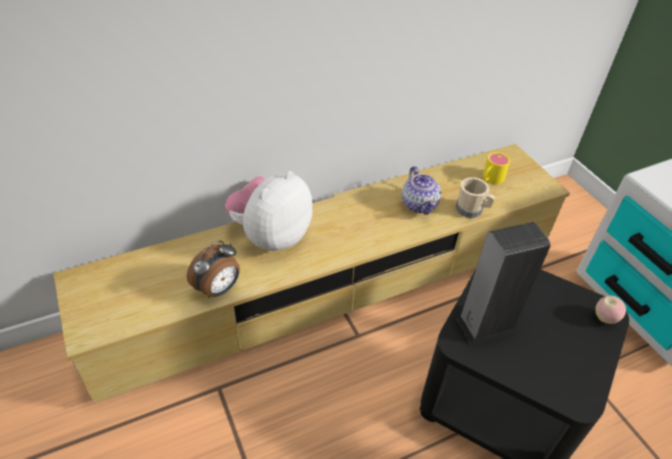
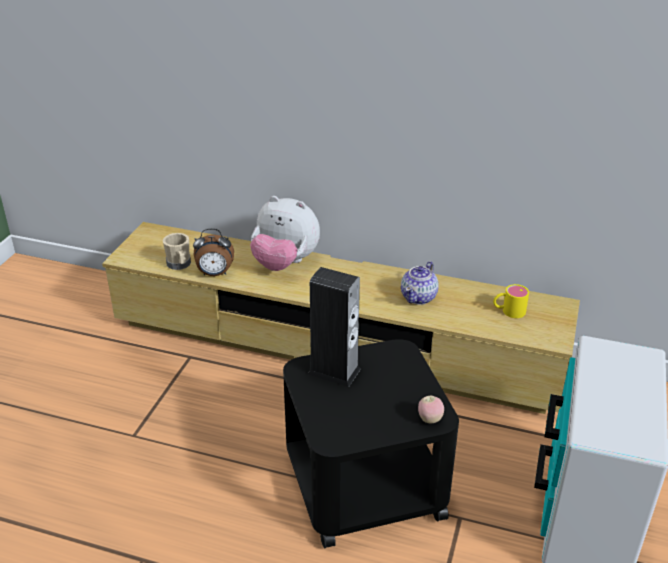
camera: 45 degrees right, 10 degrees down
plush toy [225,171,313,251] -> plush toy turned 150 degrees counterclockwise [250,196,320,271]
beige mug [456,177,495,218] -> beige mug moved to [163,233,191,270]

